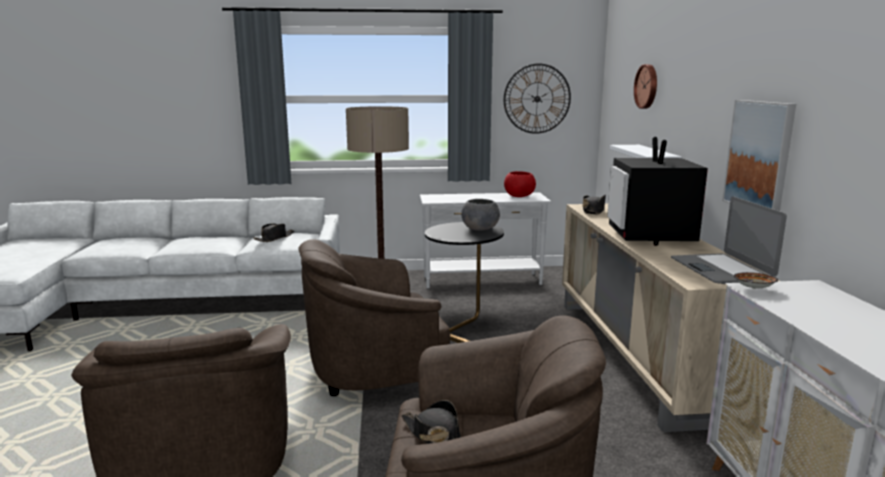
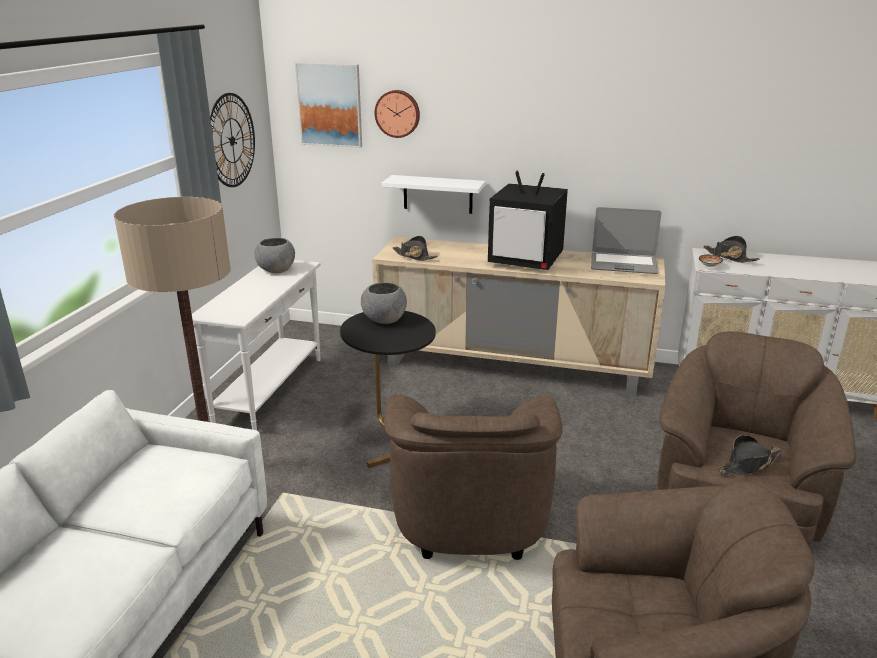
camera: 70 degrees left, 10 degrees up
black hat [253,223,294,242] -> black hat moved to [703,236,760,263]
red bowl [504,171,536,197] -> grey bowl [254,238,295,273]
picture [722,100,796,211] -> picture moved to [295,63,362,148]

